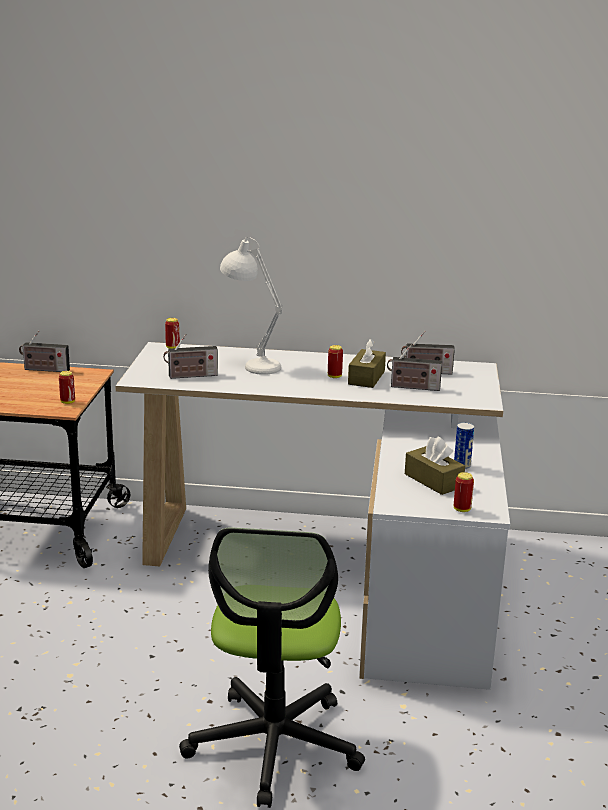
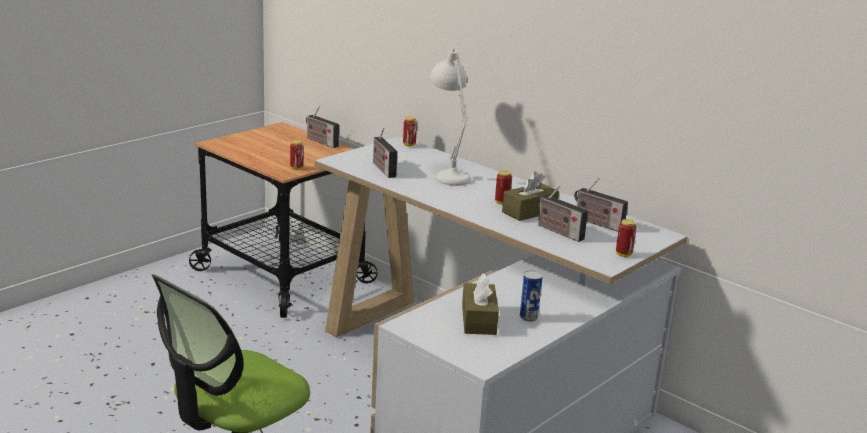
camera: 35 degrees right, 0 degrees up
radio [163,334,218,379] -> radio turned 45 degrees clockwise [373,127,397,178]
can [454,472,474,512] -> can moved to [616,219,637,257]

